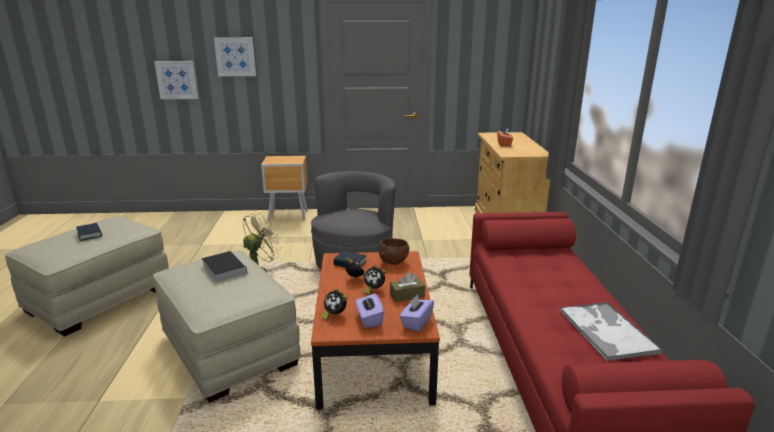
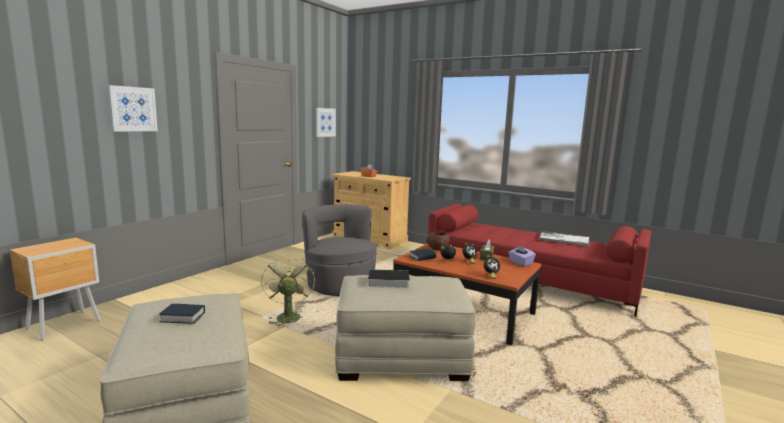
camera: 55 degrees left, 10 degrees down
picture [154,61,198,99] -> picture moved to [316,108,336,137]
brown nightstand [261,156,308,221] -> brown nightstand moved to [10,238,101,340]
purple tissue box [356,292,384,328] -> none

